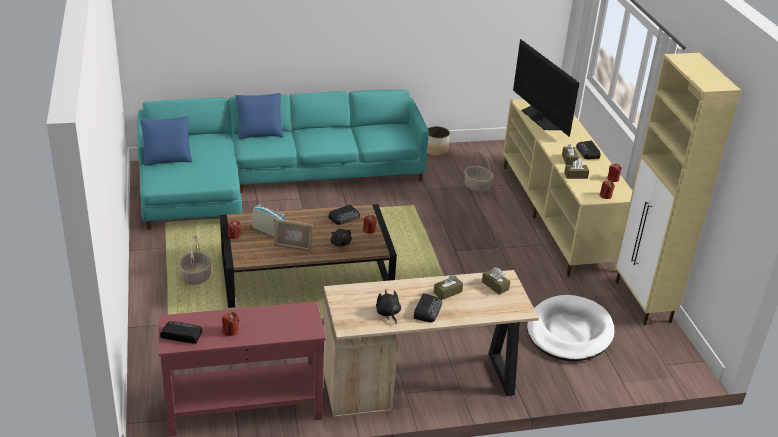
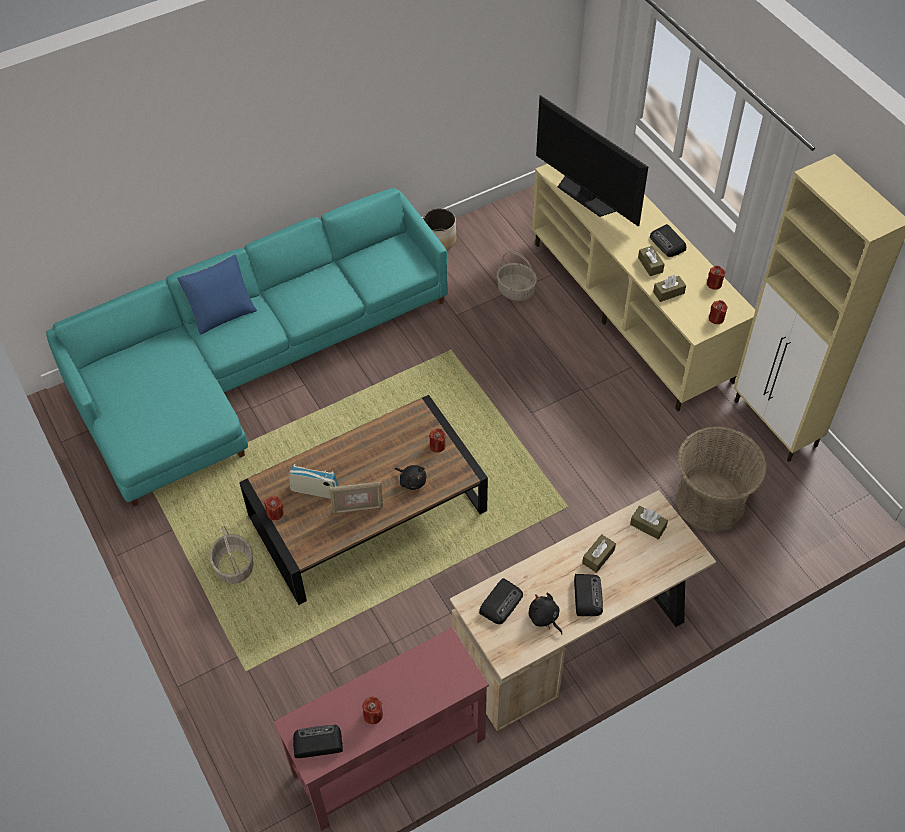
camera: 15 degrees left, 20 degrees up
blue pillow [140,116,193,166] -> none
radio [328,205,360,225] -> radio moved to [479,578,523,624]
white dog bed [527,295,614,361] -> basket [675,426,767,532]

